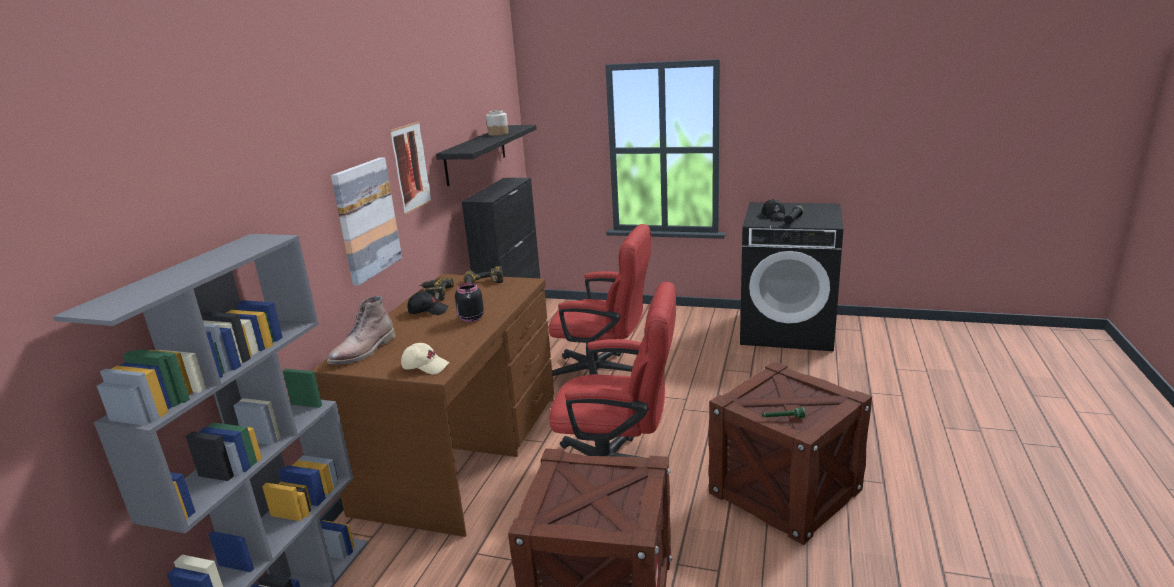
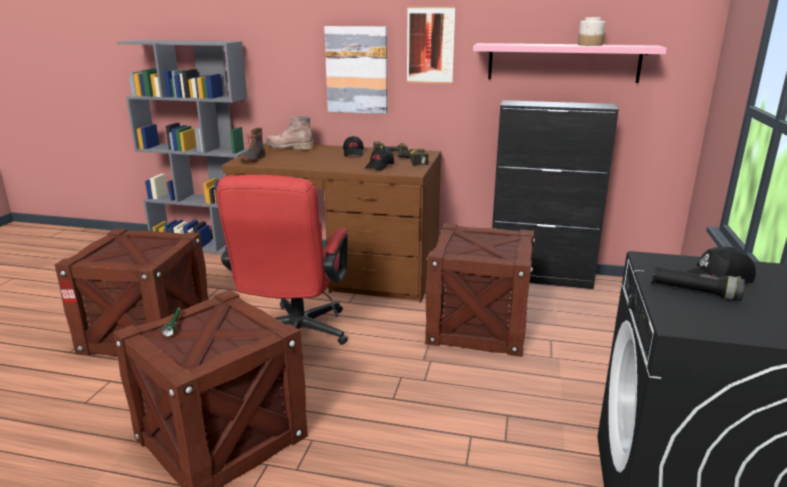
camera: 85 degrees right, 0 degrees up
beige cap [401,343,449,374] -> boot [240,127,265,162]
black shelf [436,125,537,186] -> pink shelf [473,43,667,83]
black jar [455,282,484,322] -> none
red office chair [548,224,651,376] -> crate [425,223,535,357]
none -> black cap [365,148,394,171]

